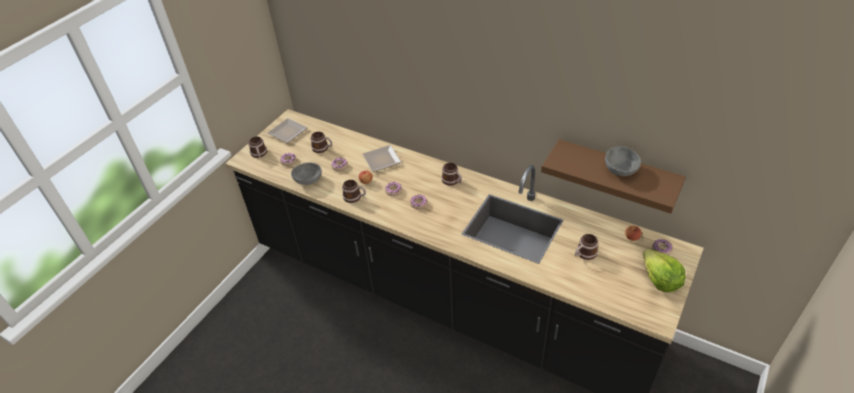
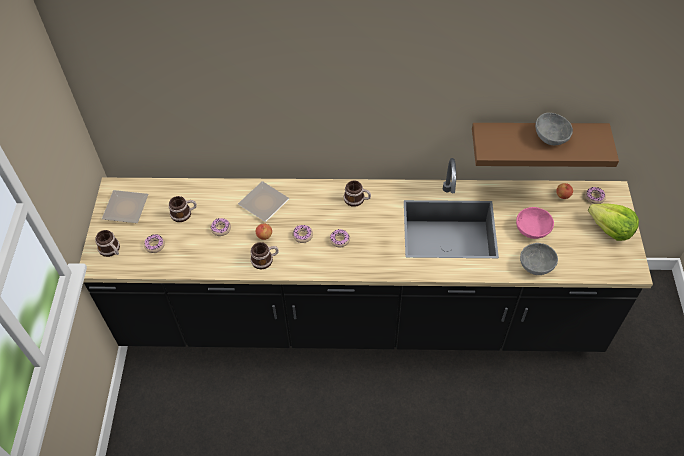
camera: 30 degrees left, 10 degrees up
grey bowl [291,163,322,185] -> grey bowl moved to [520,243,558,275]
mug [575,234,598,260] -> pink bowl [516,207,554,239]

